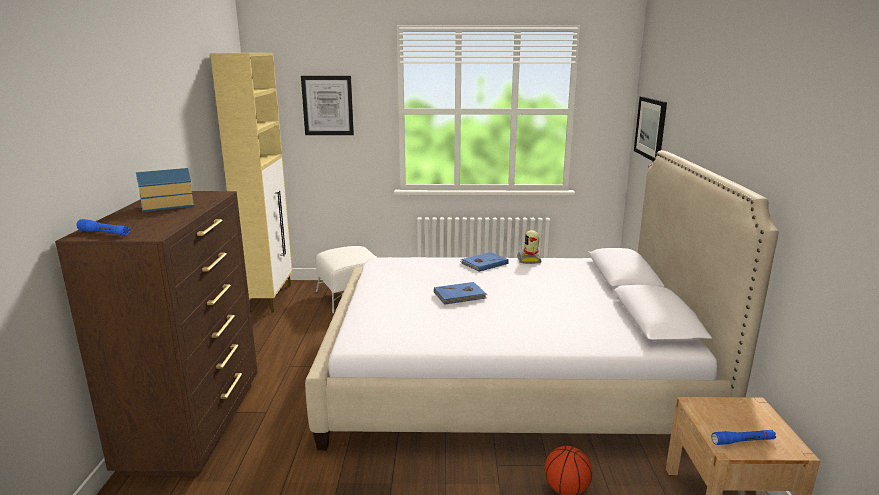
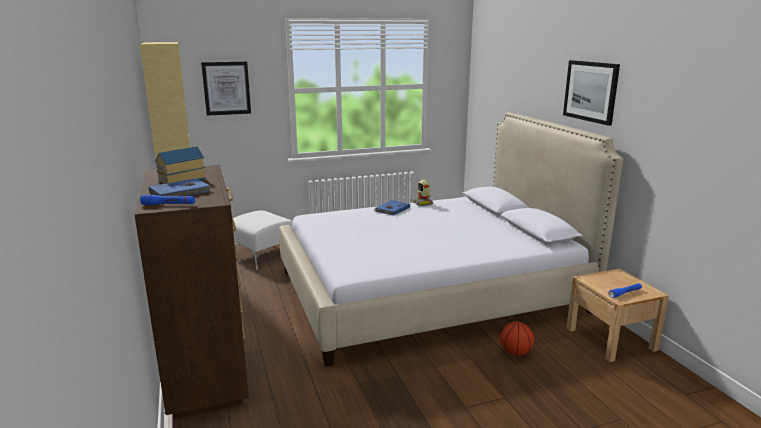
camera: 20 degrees left, 0 degrees up
blue book [434,282,487,305] -> blue book moved to [149,178,212,196]
picture [634,96,667,162] -> picture moved to [563,60,620,126]

